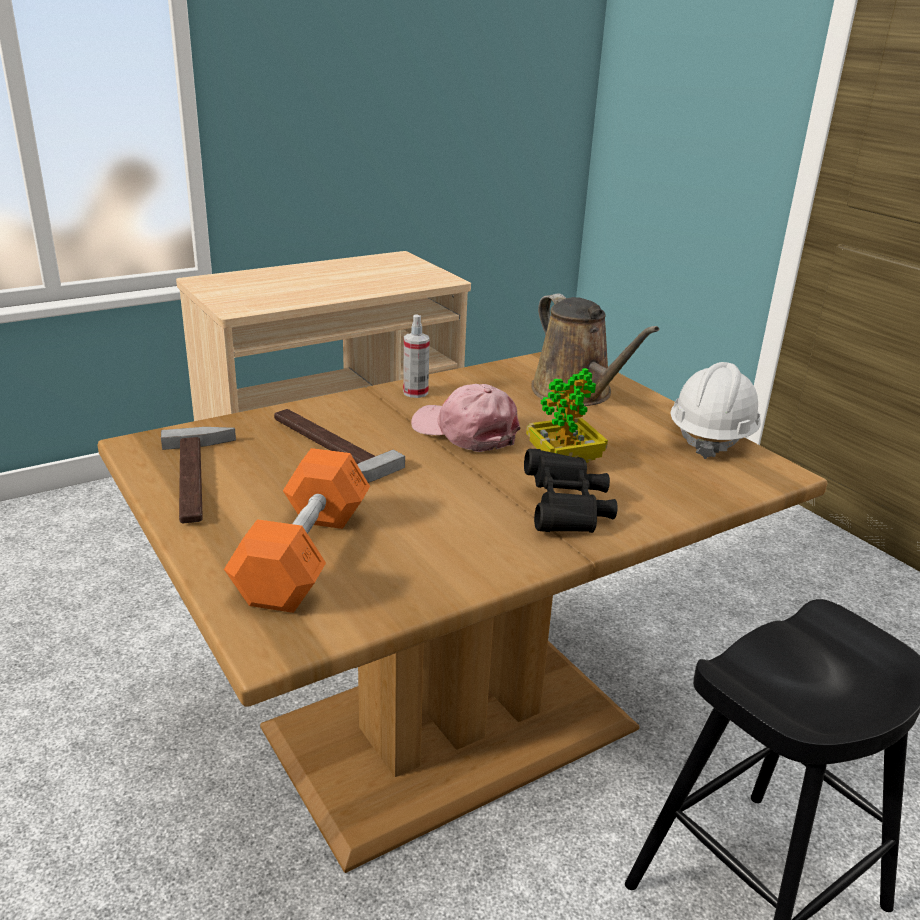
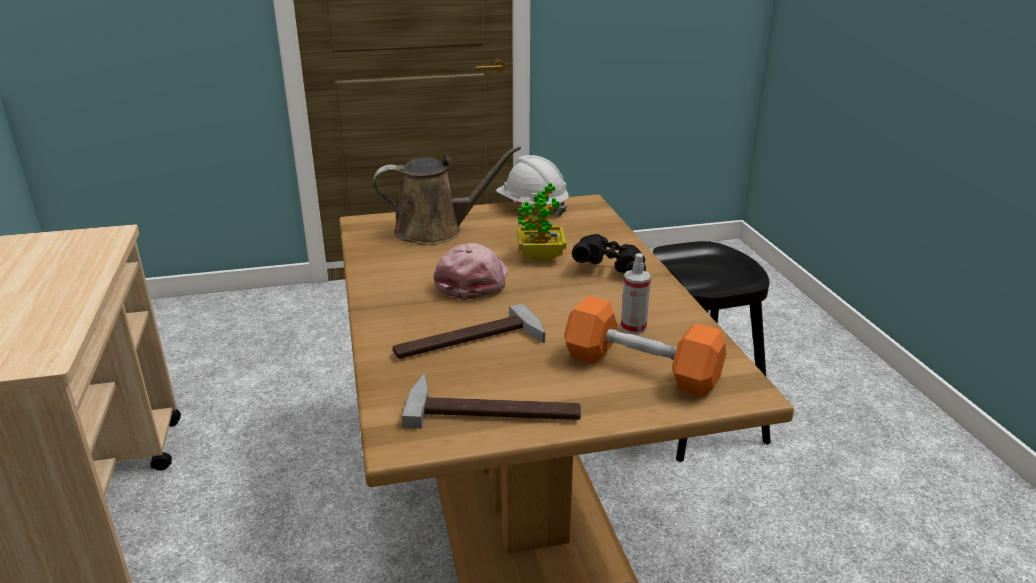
camera: 70 degrees left, 0 degrees up
spray bottle [403,314,430,398] -> spray bottle moved to [621,253,651,334]
pink cap [411,384,520,452] -> pink cap turned 135 degrees clockwise [434,243,508,300]

